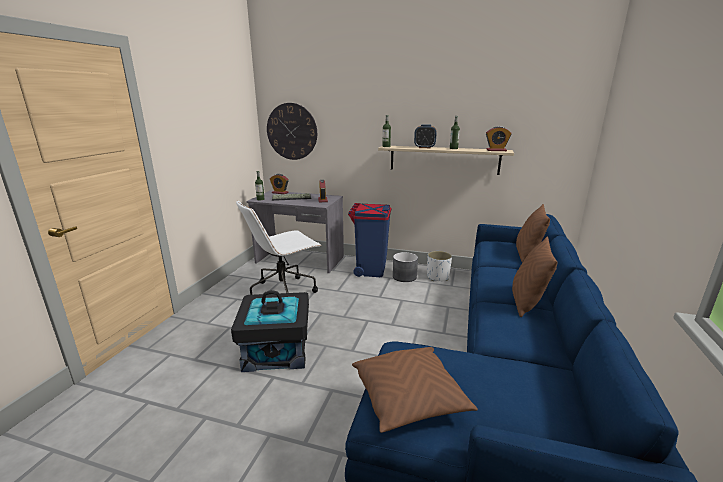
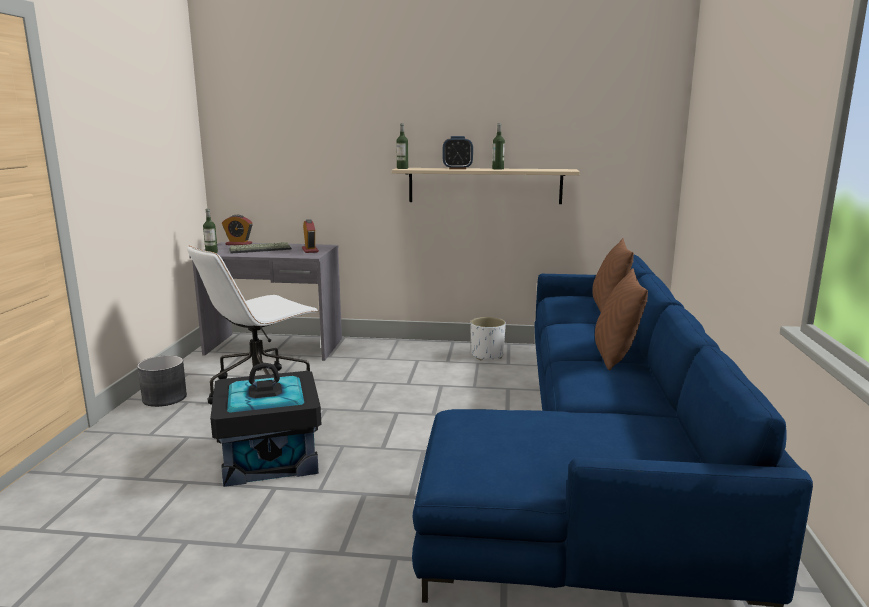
camera: 10 degrees left, 5 degrees down
wall clock [267,103,317,160] -> none
blue trash can [348,203,391,277] -> none
brown pillow [352,347,478,433] -> none
grey planter [393,252,418,282] -> grey planter moved to [137,355,187,407]
alarm clock [486,126,512,151] -> none

